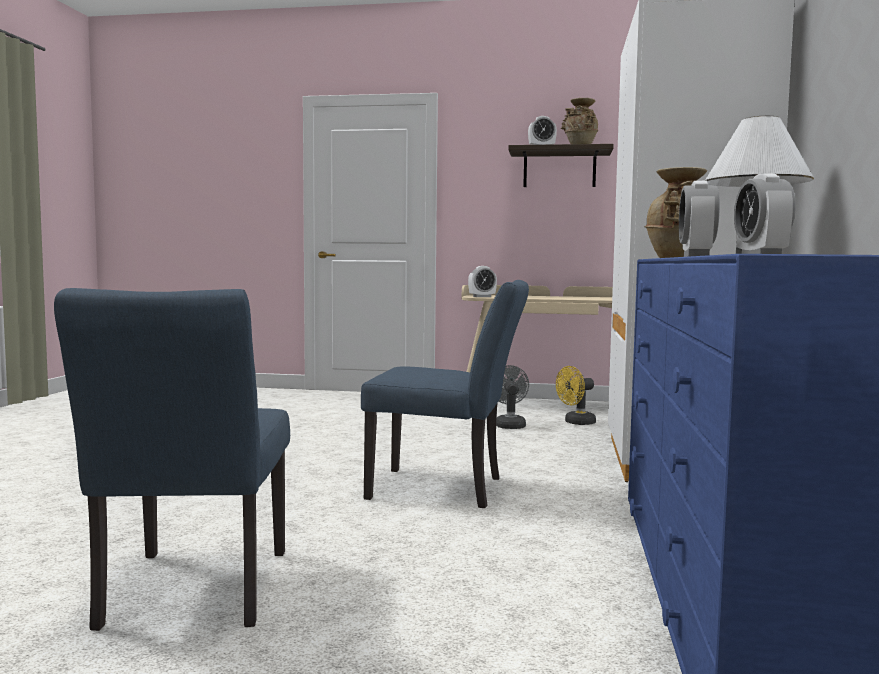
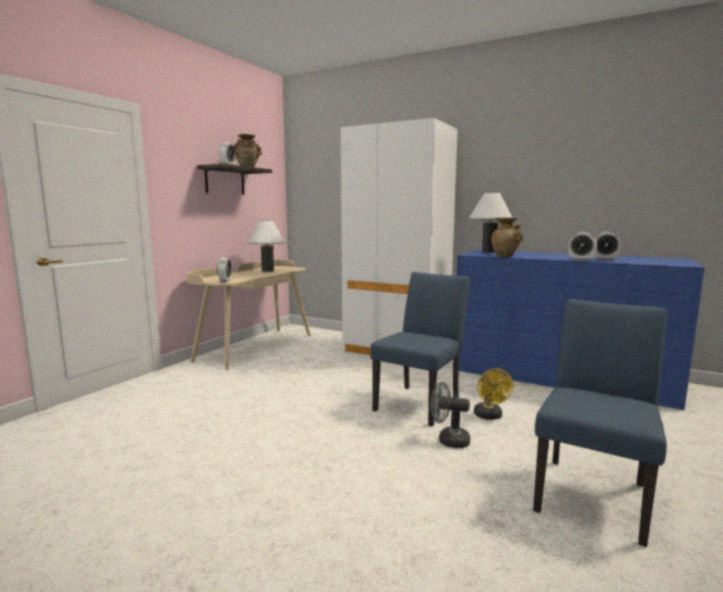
camera: 70 degrees left, 5 degrees up
blue chair [54,288,290,631] -> blue chair turned 75 degrees counterclockwise [533,299,667,547]
grey fan [496,365,529,429] -> grey fan moved to [431,382,470,448]
yellow fan [556,366,596,425] -> yellow fan moved to [474,368,513,420]
none -> white table lamp [248,220,285,272]

